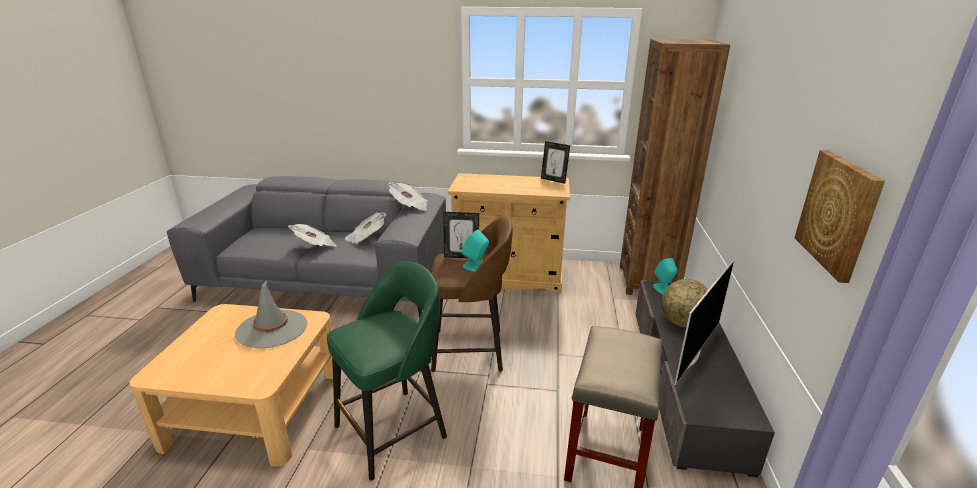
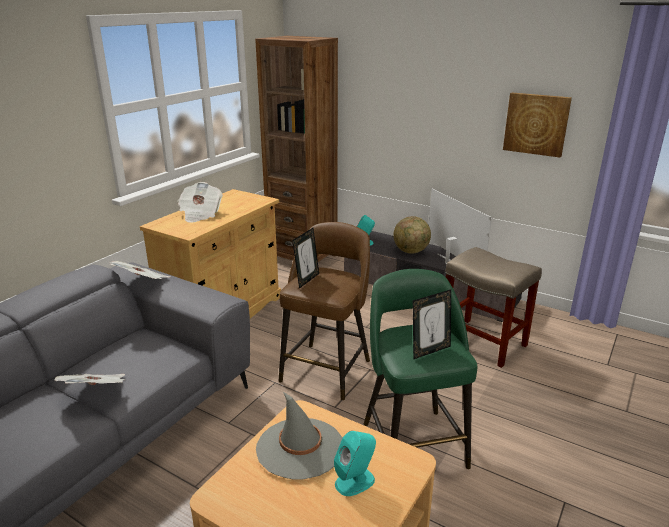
camera: 65 degrees left, 0 degrees up
newspaper [345,212,386,244] -> newspaper moved to [177,182,223,223]
turquoise speaker [462,230,489,272] -> turquoise speaker moved to [334,431,376,496]
picture frame [541,141,570,184] -> picture frame moved to [413,289,451,360]

